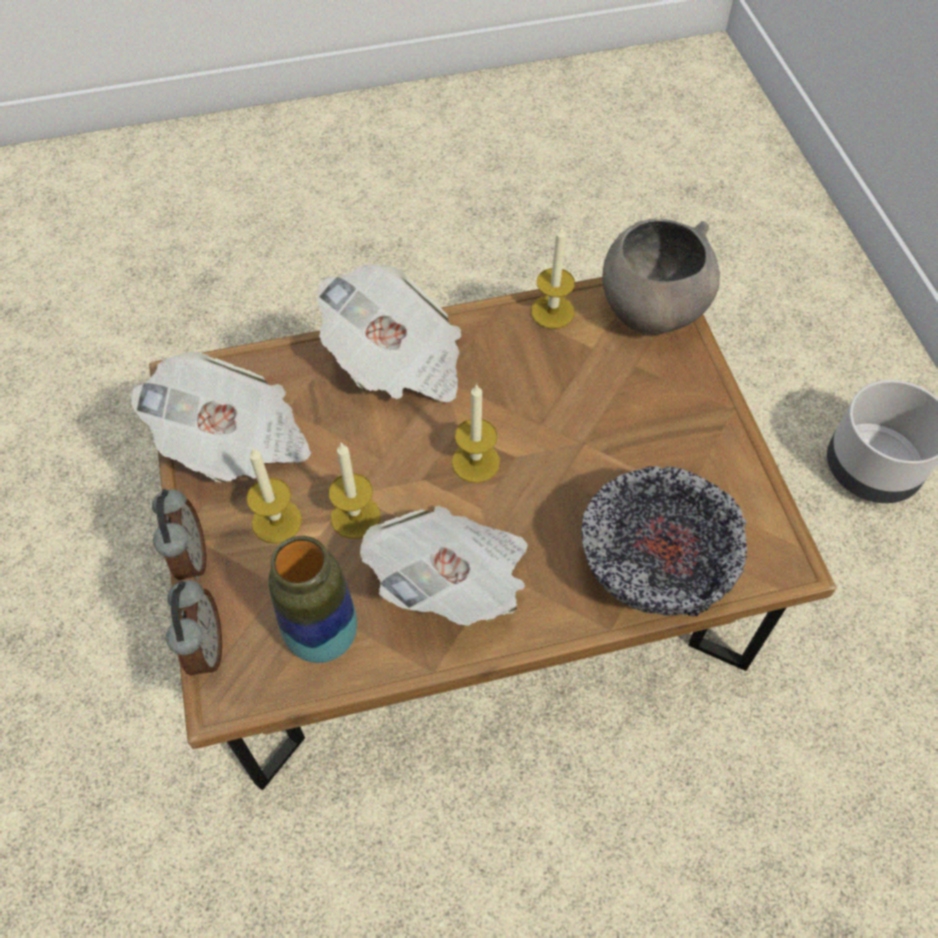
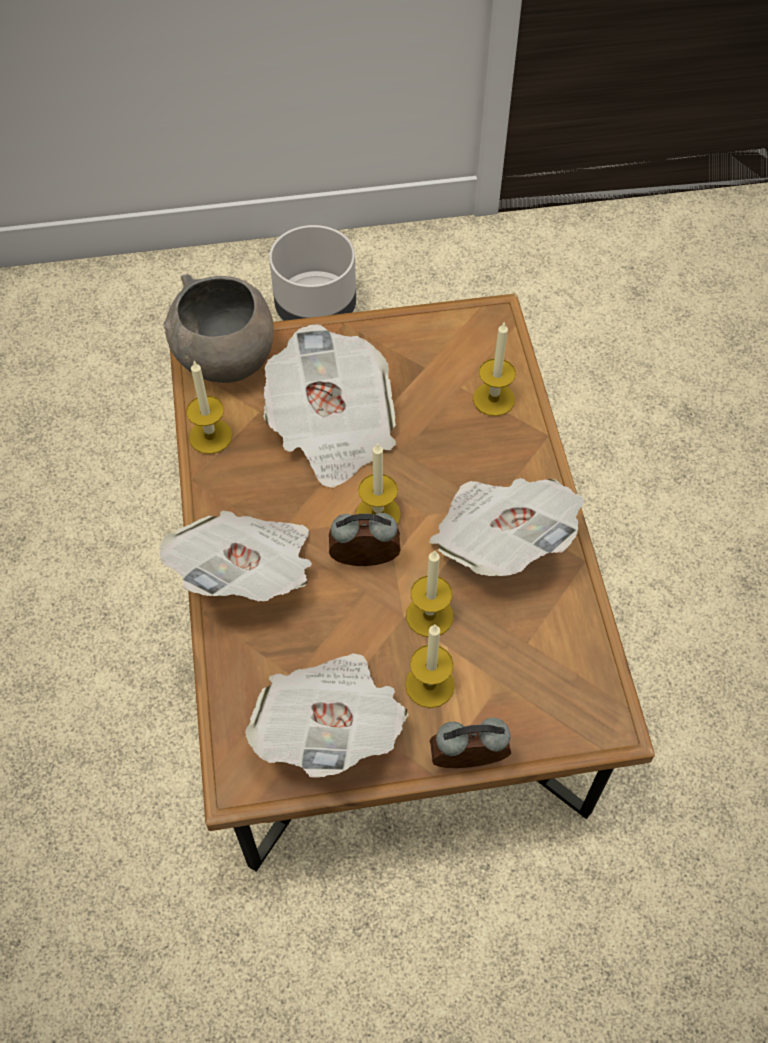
camera: 85 degrees left, 0 degrees up
alarm clock [166,580,222,676] -> alarm clock moved to [329,513,401,566]
vase [268,536,357,663] -> none
bowl [581,466,748,617] -> candle [473,323,516,416]
none -> newspaper [263,324,396,488]

